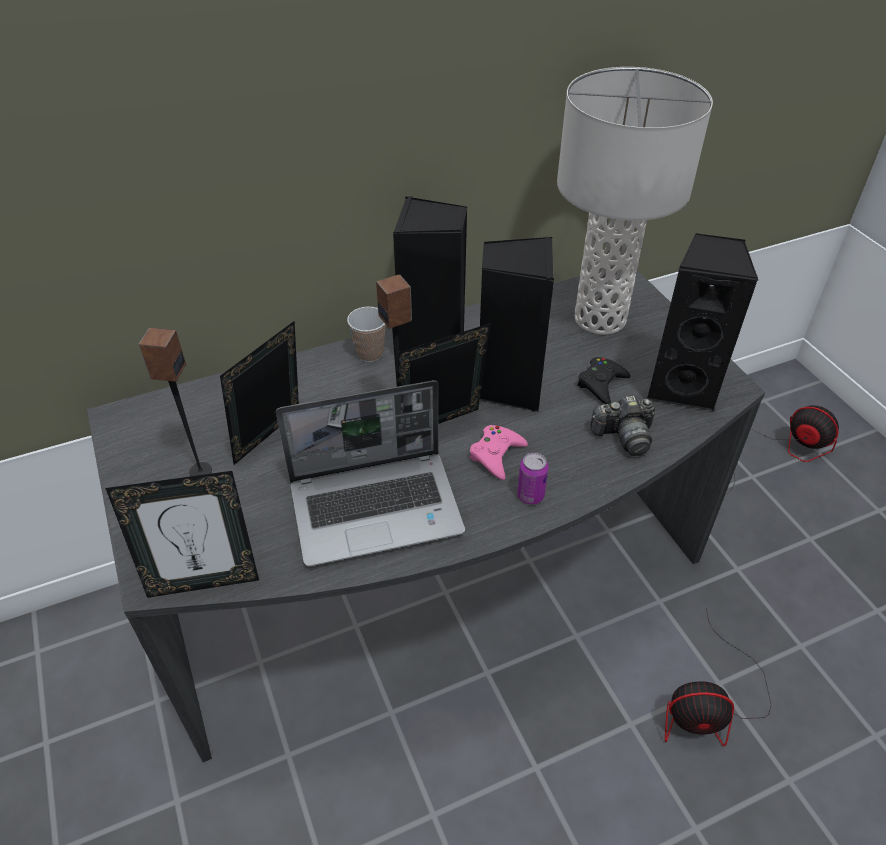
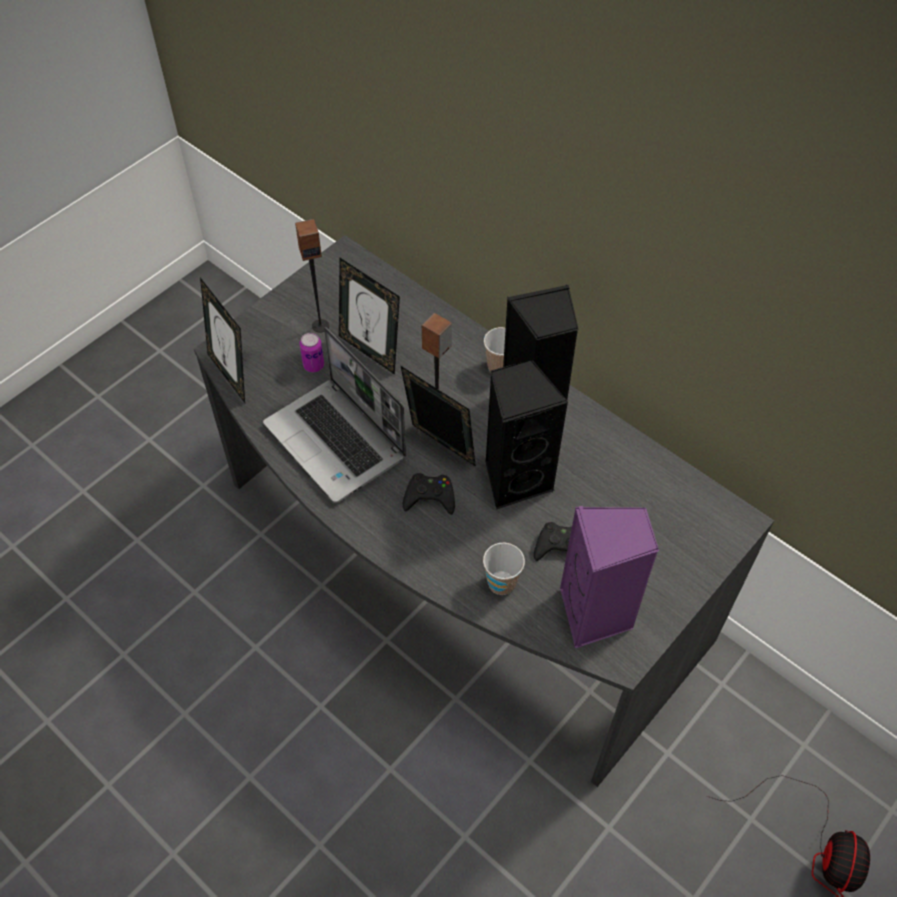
camera: 65 degrees right, 10 degrees up
picture frame [220,321,299,465] -> picture frame turned 150 degrees counterclockwise [339,258,400,375]
pink game controller [470,425,528,480] -> black game controller [403,473,455,515]
can [517,452,549,505] -> can moved to [299,333,324,372]
white table lamp [557,67,713,335] -> none
camera [590,396,655,456] -> cup [483,543,525,595]
black speaker [647,233,759,412] -> purple speaker [560,506,659,648]
fan [665,608,772,747] -> none

